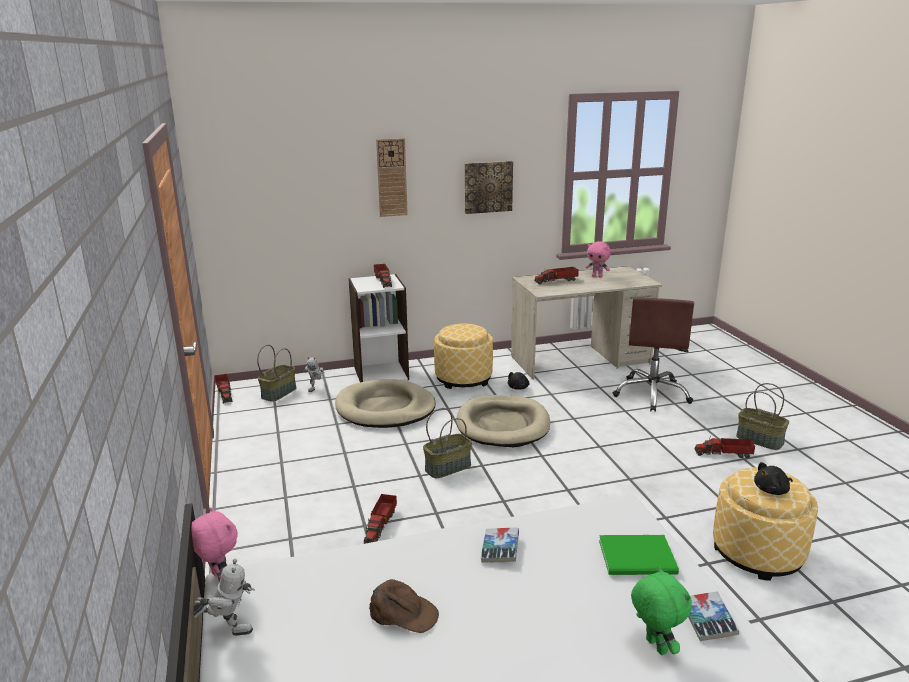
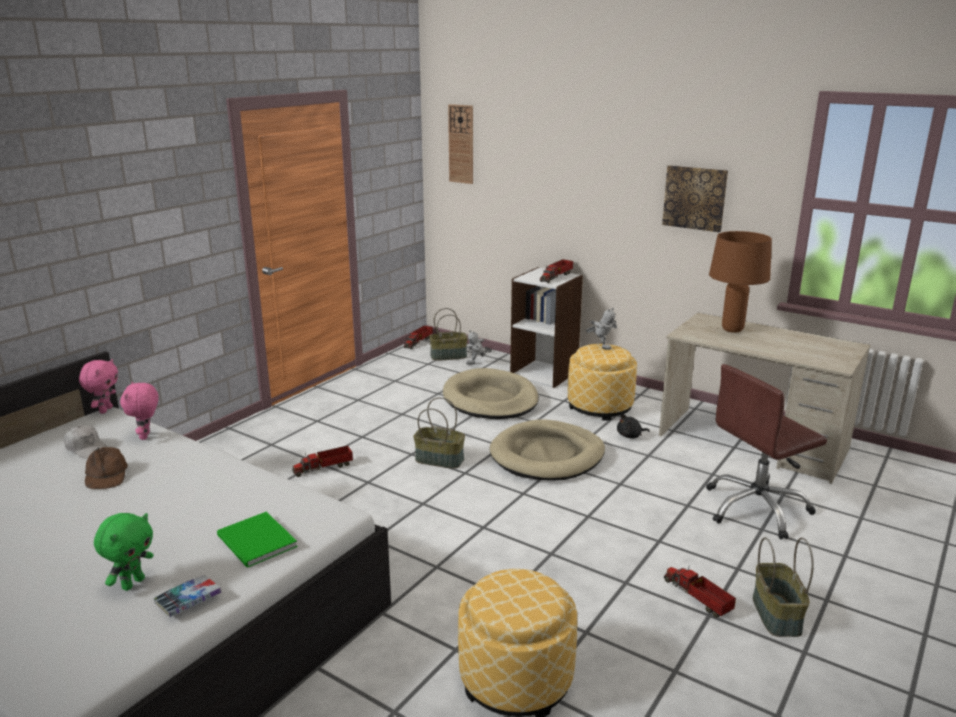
camera: 50 degrees right, 0 degrees up
toy robot [194,559,255,636] -> toy robot moved to [586,308,617,350]
wall clock [376,138,408,217] -> wall clock moved to [448,104,473,184]
book [481,528,519,563] -> none
toy truck [534,267,579,284] -> brown table lamp [709,231,772,333]
pink plush toy [586,241,611,278] -> pink plush toy moved to [120,382,159,440]
black plush toy [754,462,793,495] -> none
none -> white cap [64,425,108,458]

